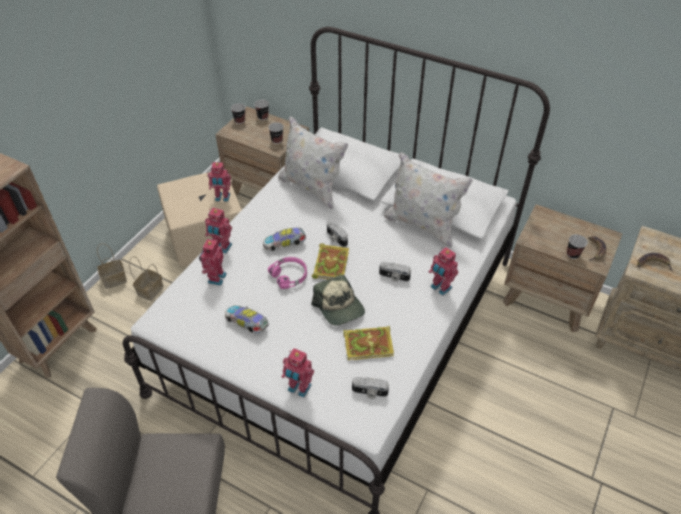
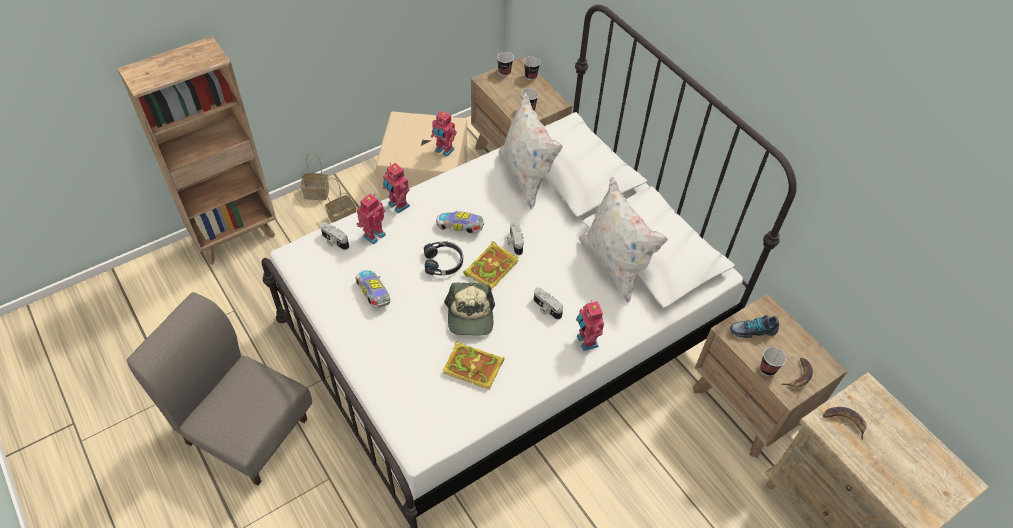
camera: 25 degrees right, 5 degrees up
pink headphones [268,257,307,289] -> black headphones [424,242,463,275]
toy robot [282,348,314,398] -> none
camera [352,377,389,399] -> camera moved to [320,222,349,250]
none -> shoe [730,315,779,338]

